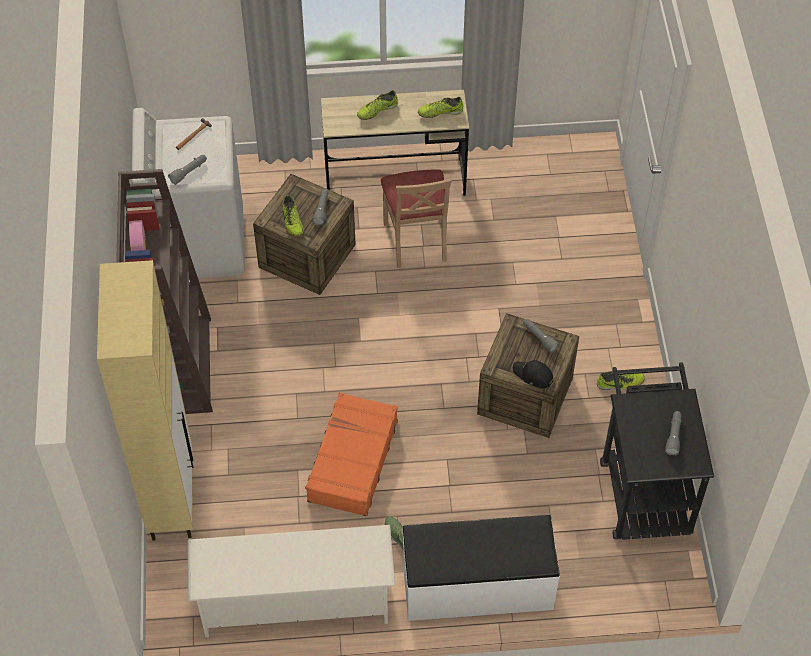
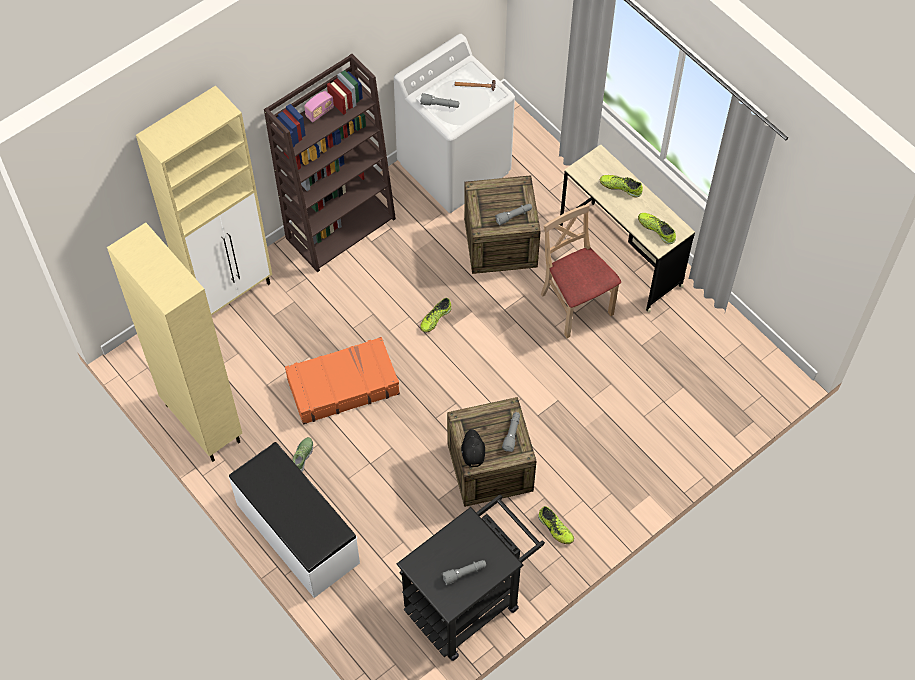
camera: 55 degrees right, 5 degrees up
white shoe rack [188,525,395,637] -> beige cabinet [107,223,242,462]
shoe [282,195,304,237] -> shoe moved to [420,298,451,333]
beige chair [381,169,452,268] -> beige chair turned 105 degrees clockwise [541,204,621,338]

